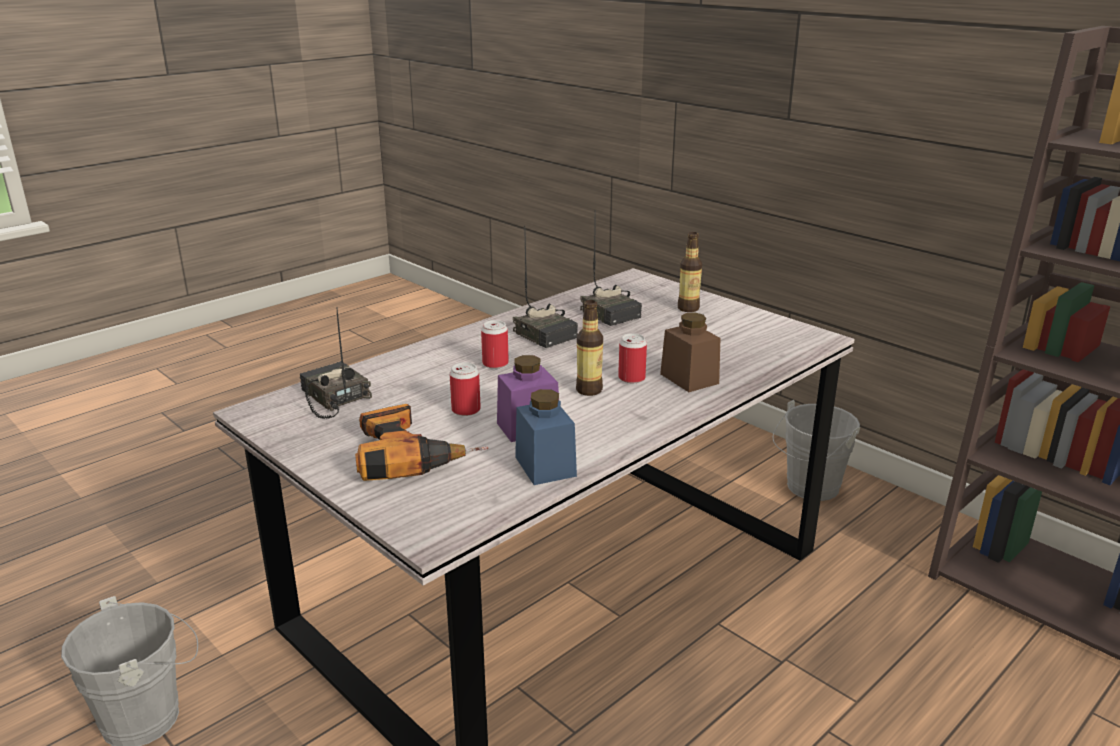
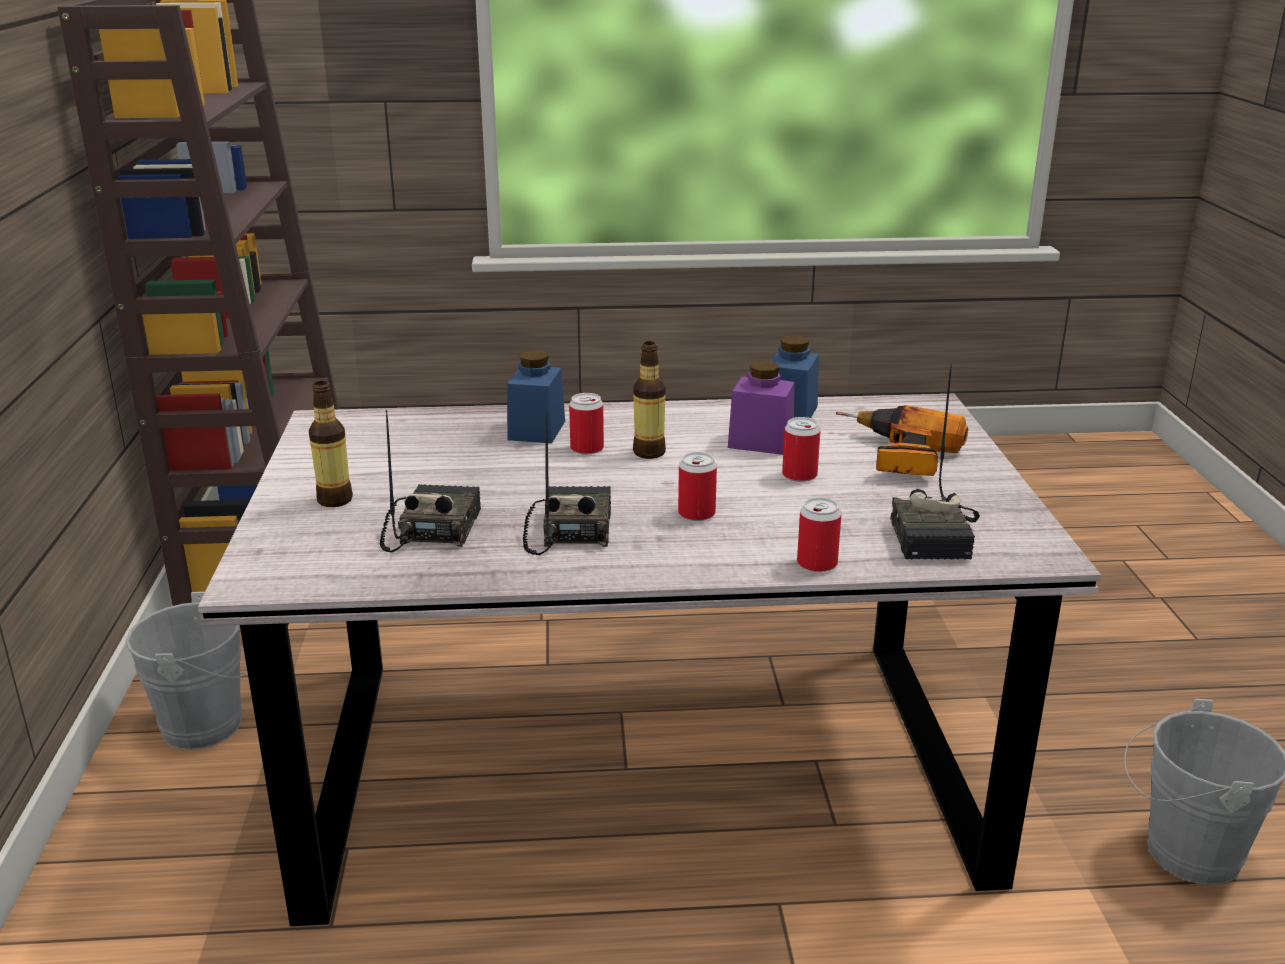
camera: 140 degrees left, 0 degrees up
brown jar [660,313,720,392] -> blue jar [507,350,565,443]
none -> can [797,497,842,572]

